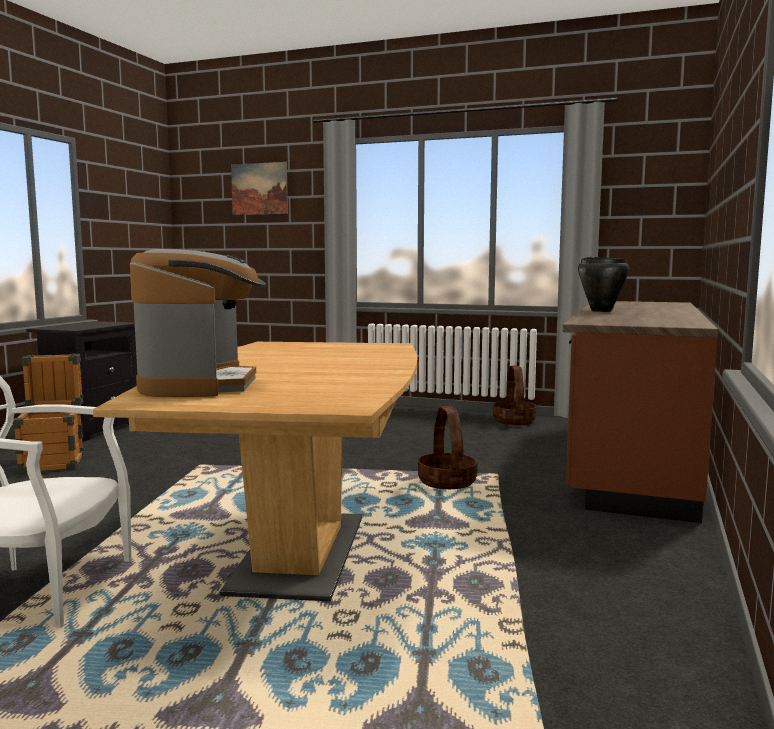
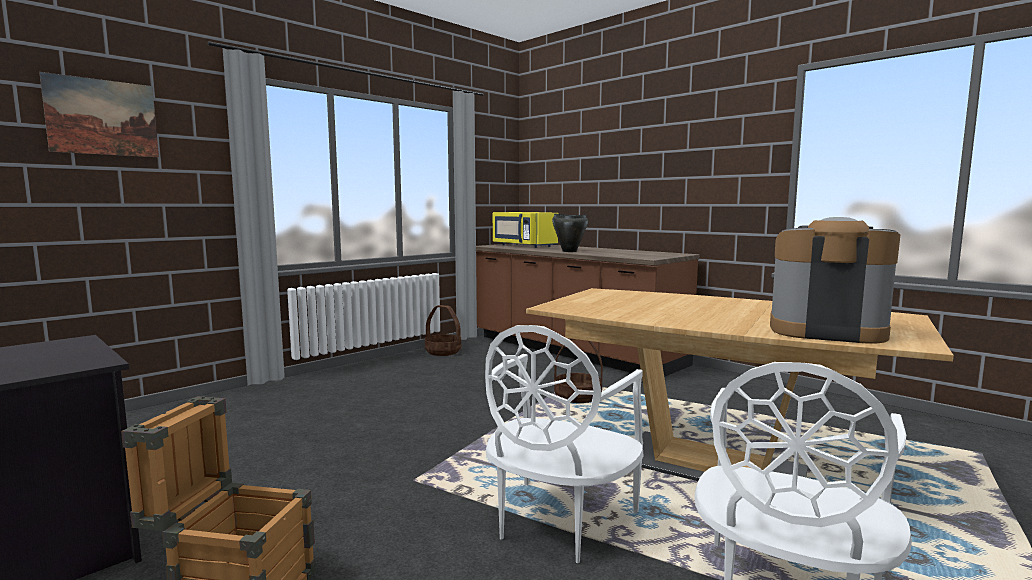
camera: 65 degrees left, 0 degrees up
none -> white chair [485,325,643,563]
none -> yellow microwave [493,212,558,248]

